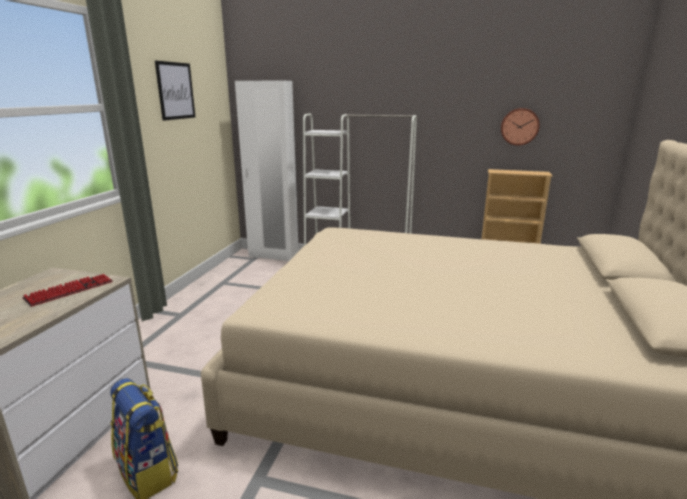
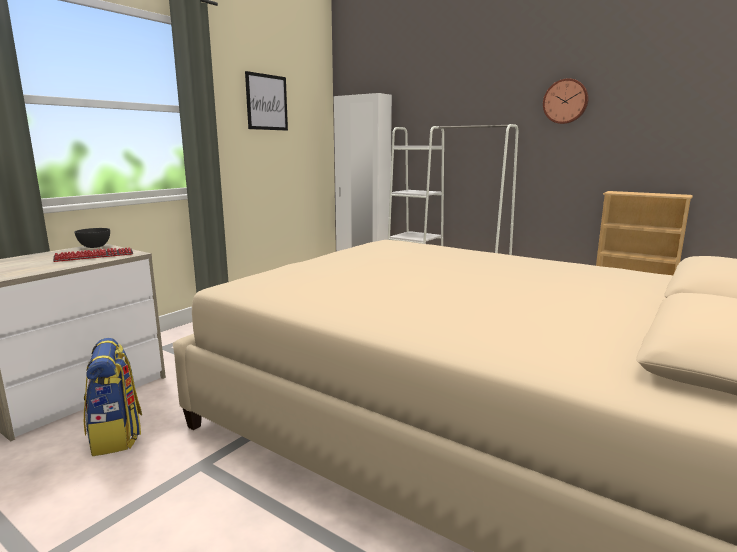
camera: 20 degrees right, 5 degrees down
wall clock [501,108,540,146] -> wall clock moved to [543,78,589,124]
none -> grey bowl [75,228,110,248]

